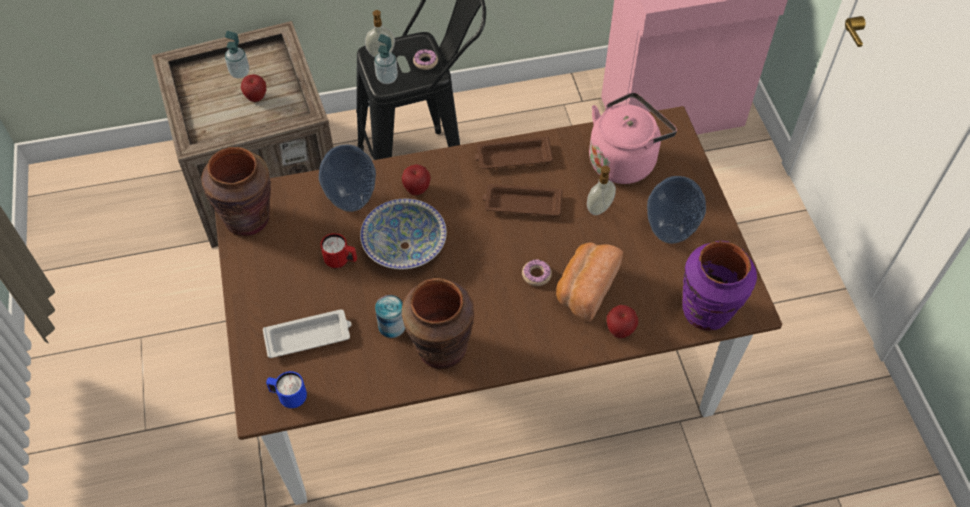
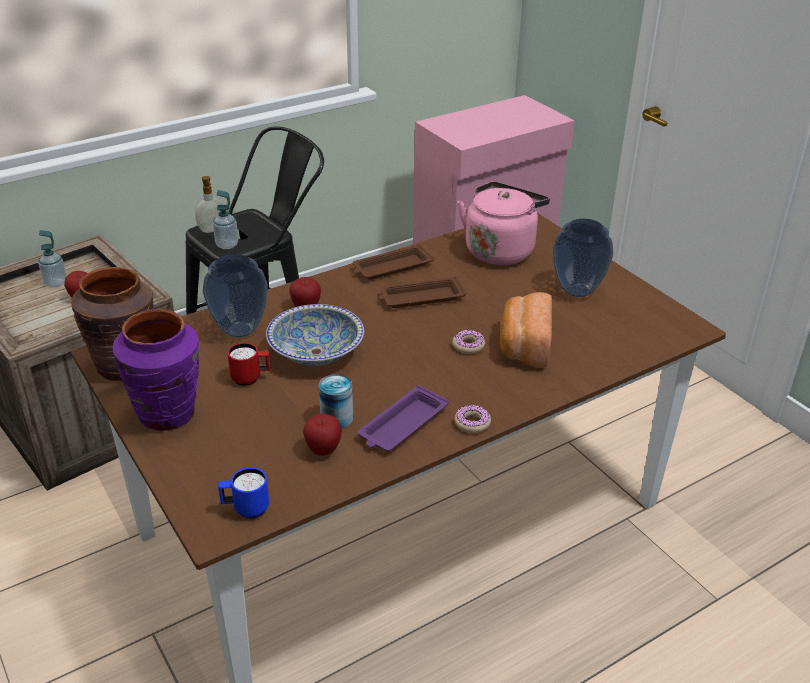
camera: 20 degrees left, 20 degrees down
white tray [263,309,352,358] -> none
brown vase [402,278,474,369] -> purple tray [357,385,449,451]
donut [413,49,438,70] -> donut moved to [455,405,491,433]
soap dispenser [587,164,616,215] -> none
apple [607,305,638,338] -> apple moved to [303,414,342,456]
purple vase [682,241,757,331] -> purple vase moved to [112,309,199,431]

